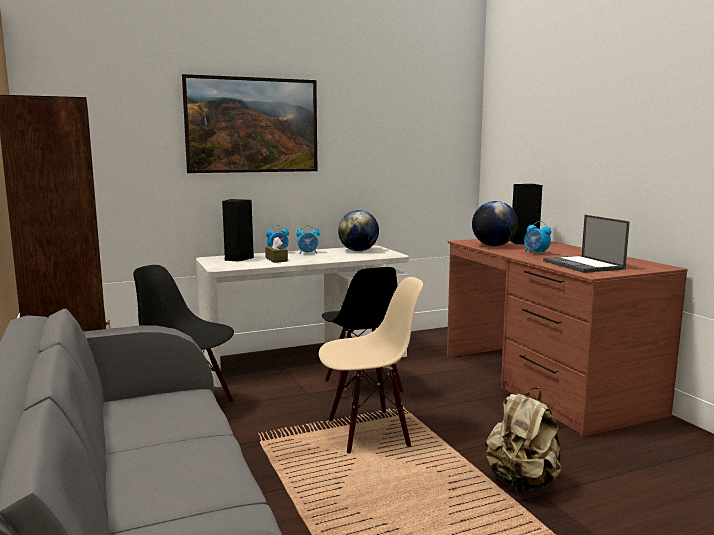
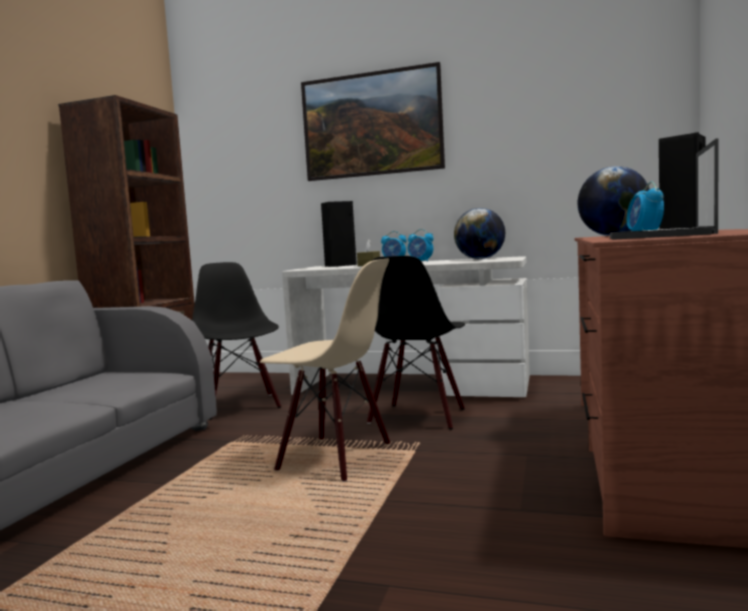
camera: 40 degrees right, 5 degrees down
beige backpack [486,387,561,492] -> none

